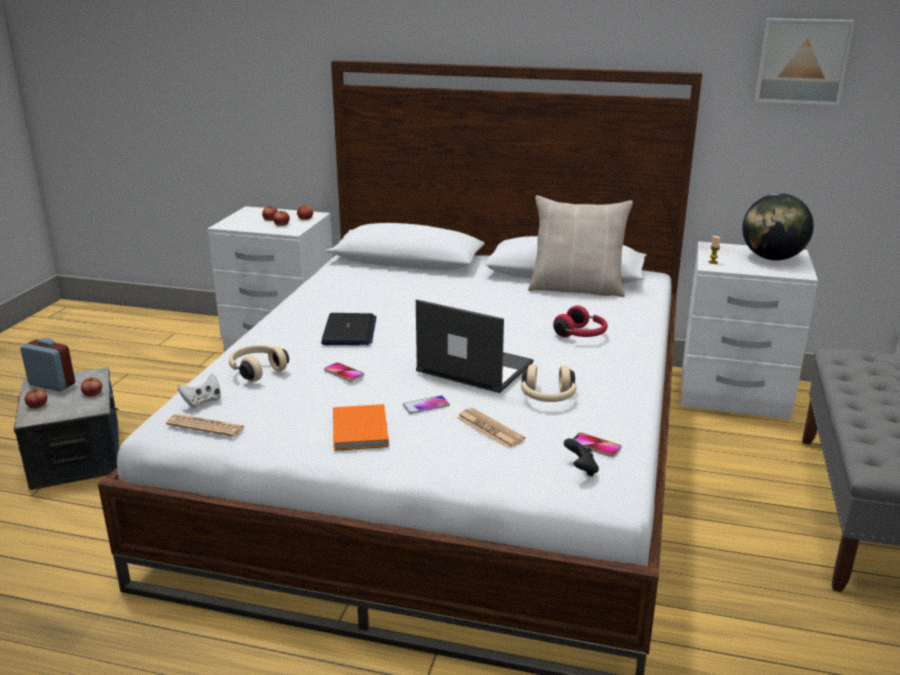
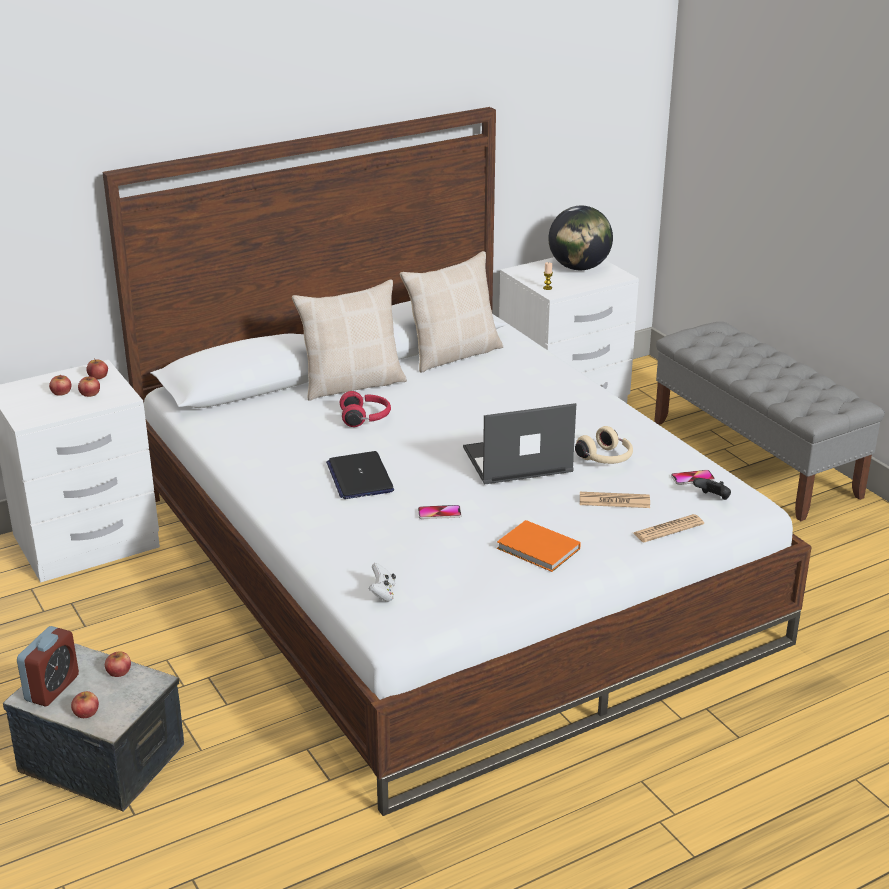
camera: 45 degrees left, 5 degrees up
alarm clock [20,338,75,391] -> alarm clock turned 135 degrees clockwise [17,626,79,706]
newspaper [166,414,246,437] -> newspaper moved to [633,514,704,542]
beige headphones [229,345,289,382] -> none
laptop [321,313,376,345] -> laptop turned 150 degrees counterclockwise [326,451,394,499]
phone [403,395,450,414] -> none
red headphones [553,305,608,337] -> red headphones moved to [340,391,391,427]
picture [755,18,855,105] -> none
none -> beige pillow [292,280,407,401]

